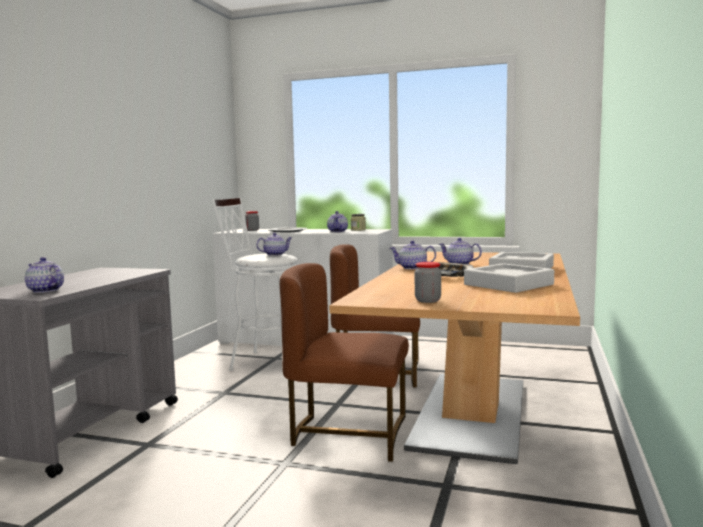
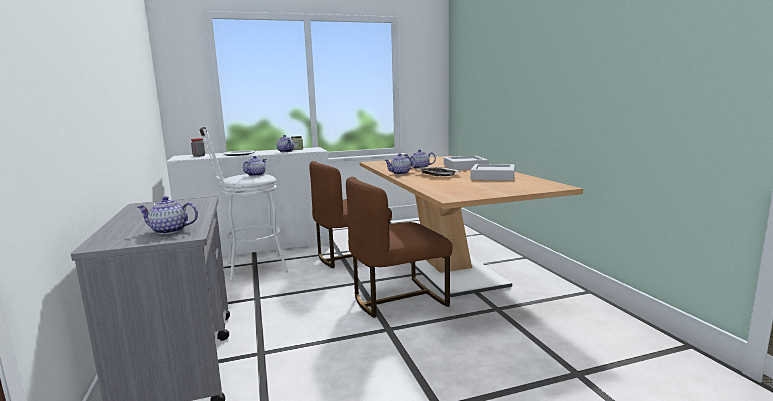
camera: 35 degrees left, 5 degrees up
jar [415,262,441,303] -> none

